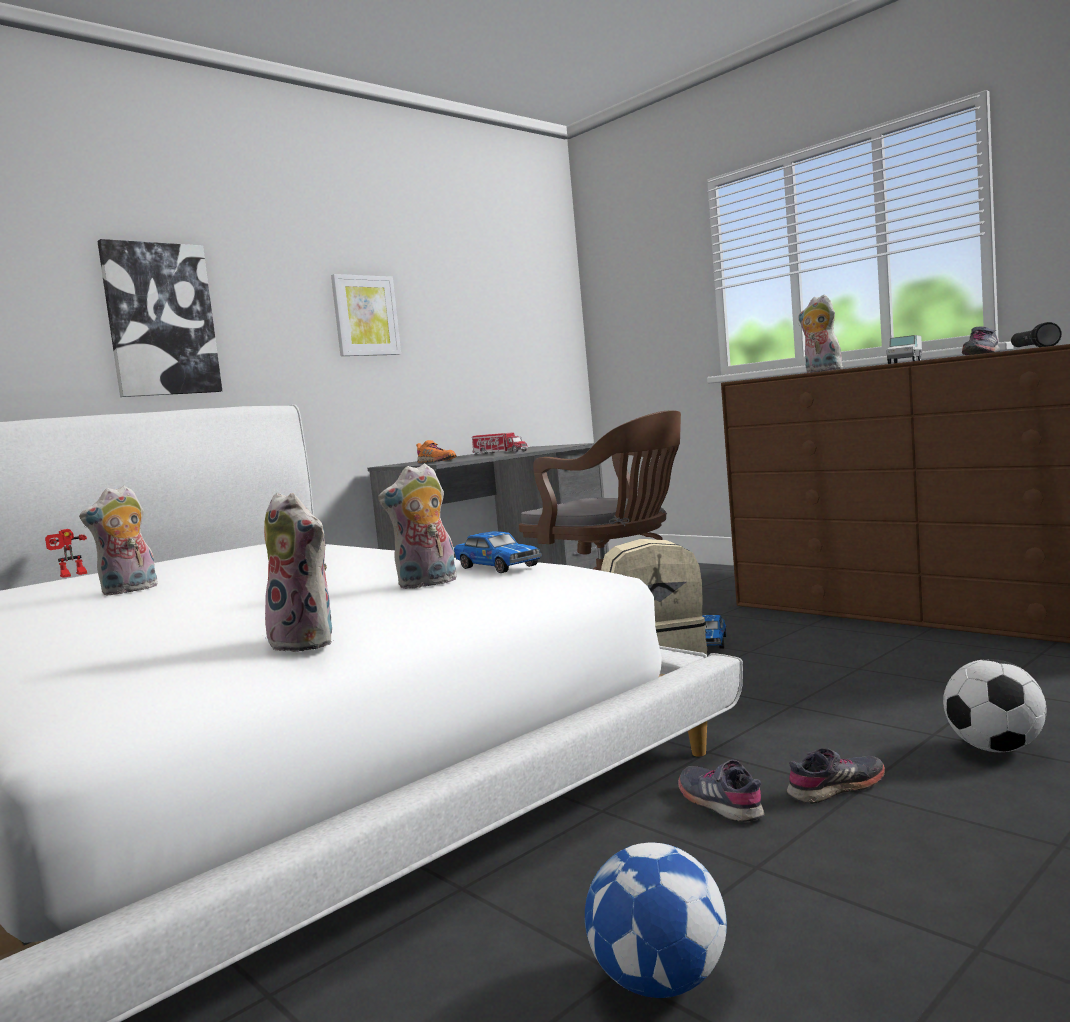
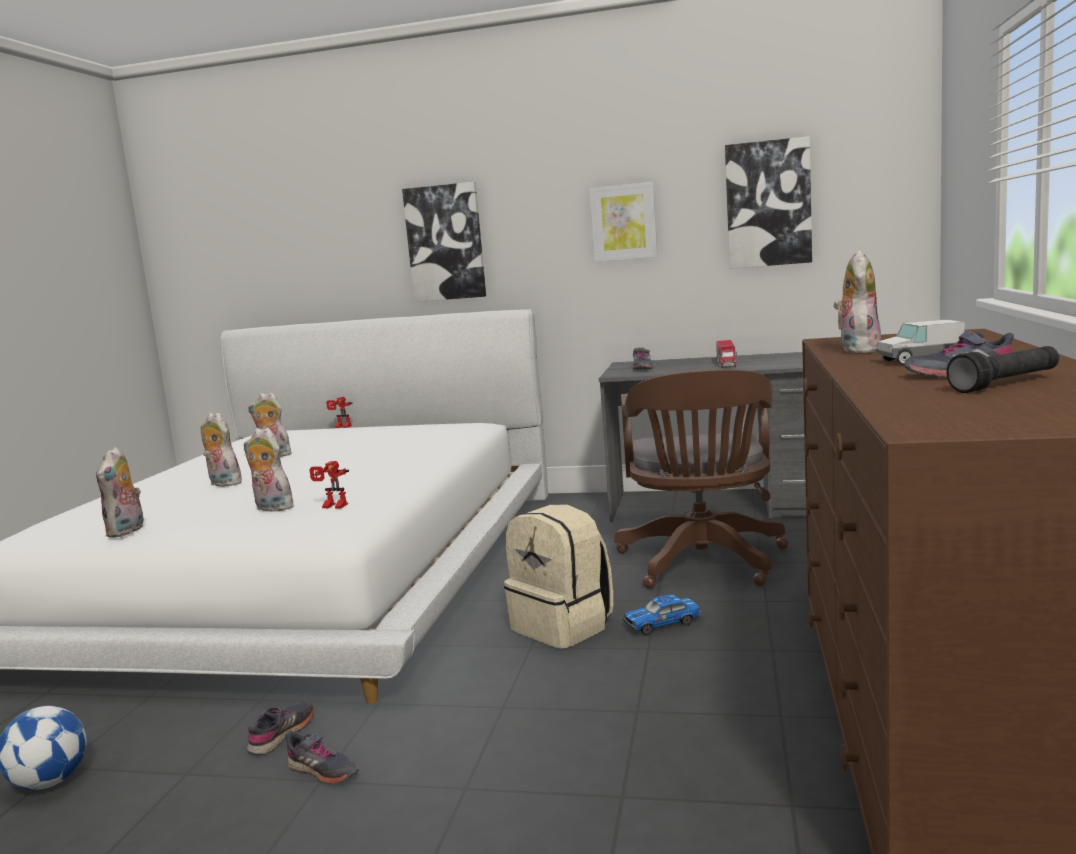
camera: 55 degrees right, 5 degrees up
orange shoe [416,440,456,463] -> grey shoe [633,347,653,370]
toy car [454,531,542,573] -> toy robot [309,461,349,508]
football [943,659,1047,752] -> none
none -> plush toy [201,413,242,487]
none -> picture [725,136,812,269]

